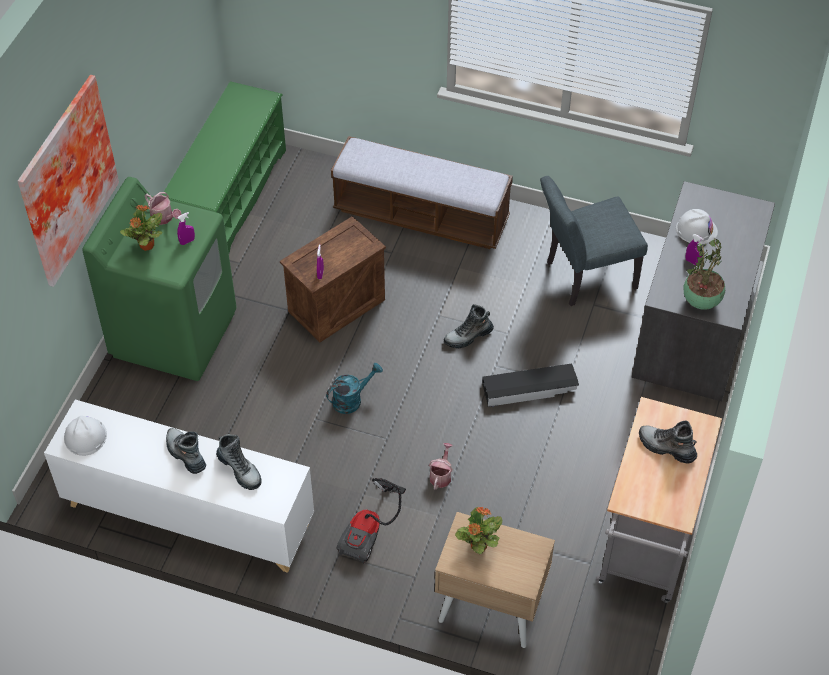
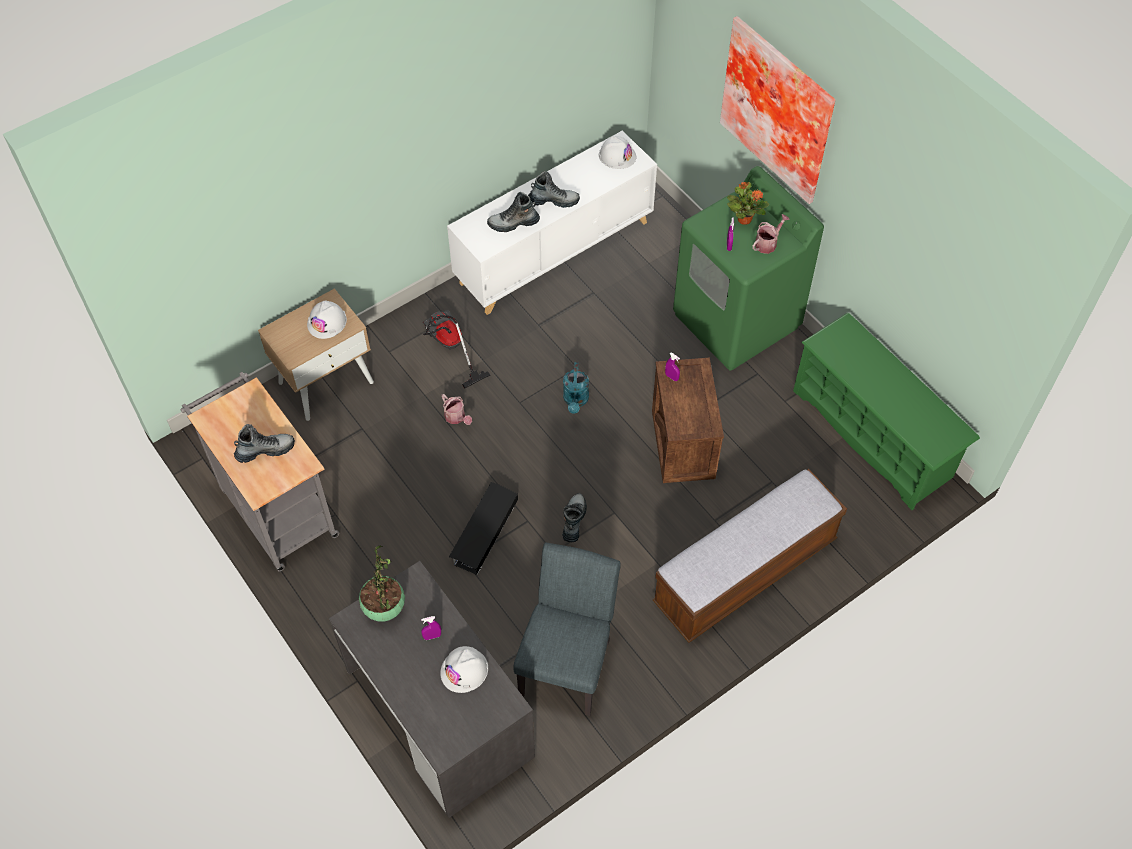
camera: 125 degrees right, 5 degrees up
watering can [145,192,182,225] -> watering can turned 150 degrees clockwise [752,214,790,254]
potted plant [455,507,502,554] -> white hard hat [307,300,347,339]

